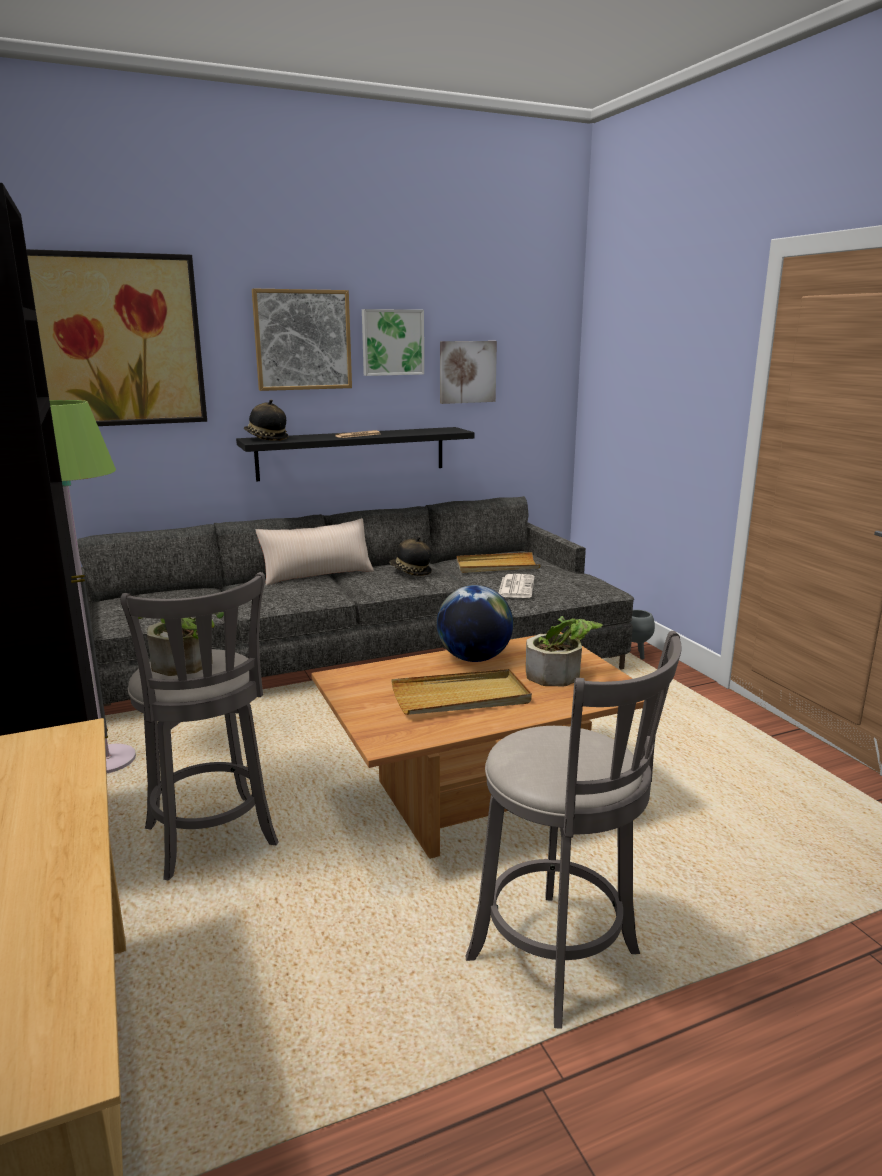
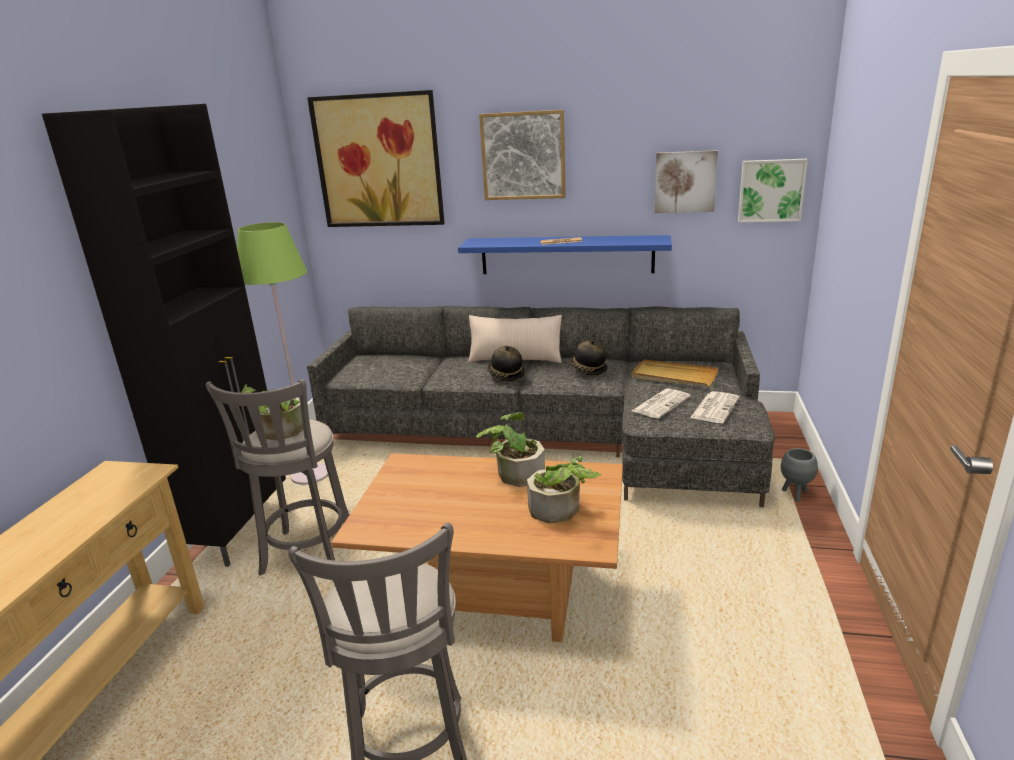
camera: 35 degrees right, 5 degrees up
black shelf [236,427,475,482] -> blue shelf [458,235,672,274]
hat [244,399,289,441] -> hat moved to [488,346,525,381]
picture [362,309,424,376] -> picture moved to [738,159,808,223]
beige tray [391,669,532,715] -> none
globe [437,585,513,662] -> potted plant [476,412,545,487]
none -> newspaper [690,391,739,423]

